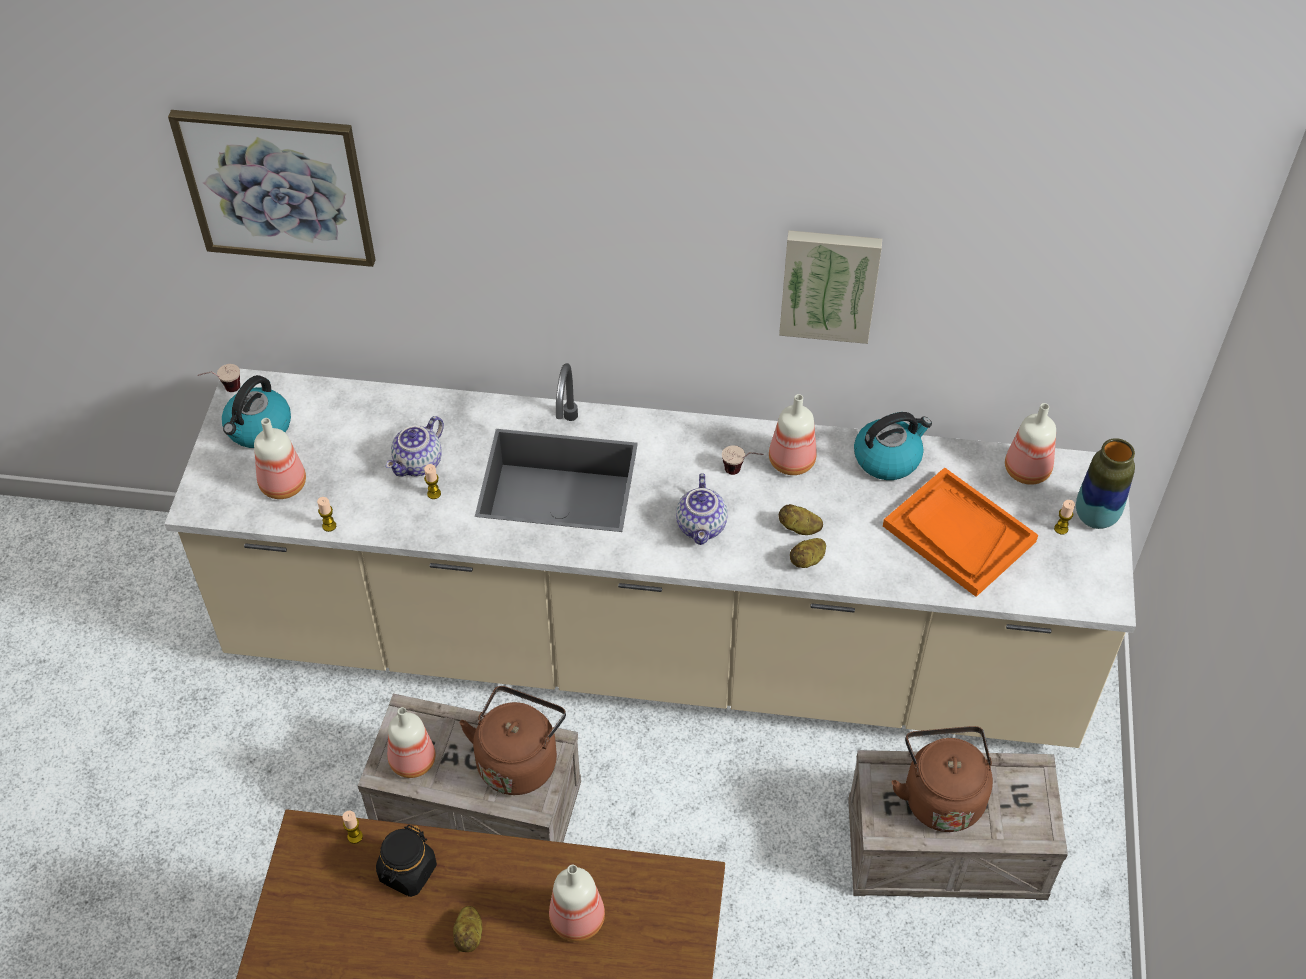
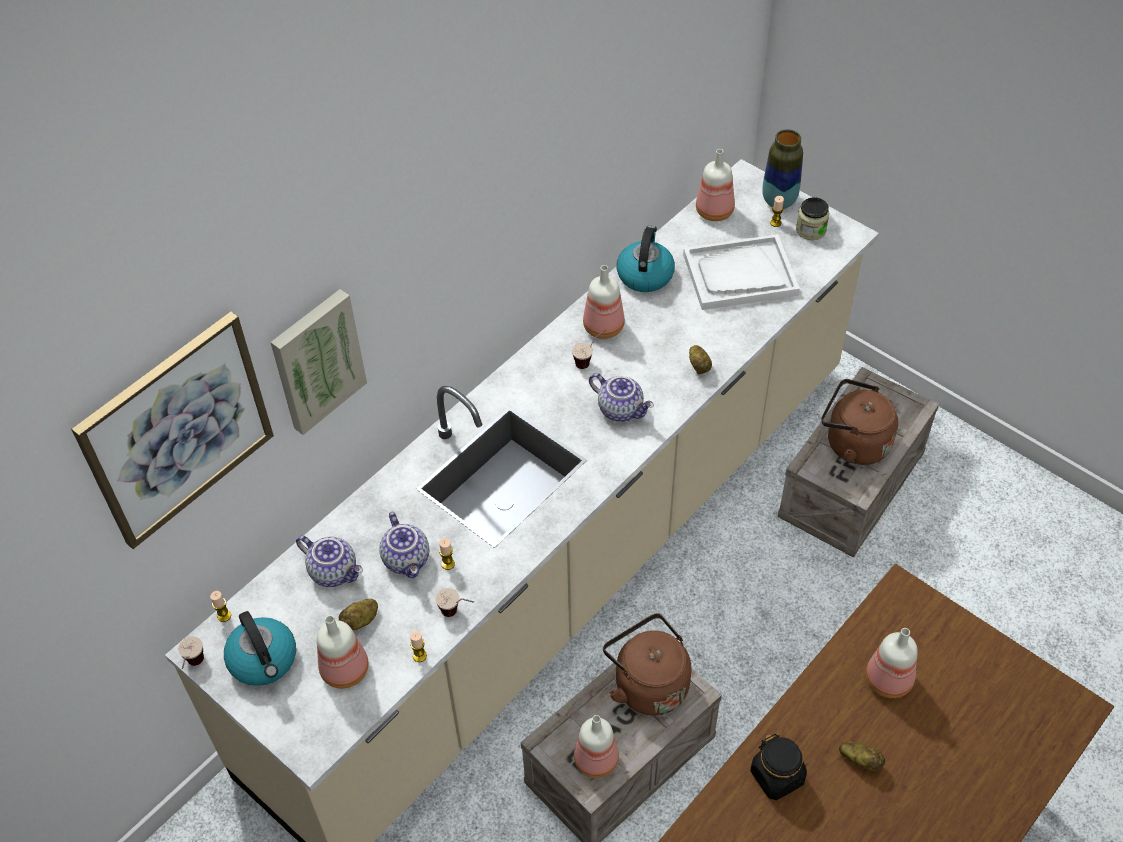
camera: 55 degrees left, 0 degrees up
candle [342,811,363,844] -> candle moved to [210,591,231,622]
potato [778,504,823,535] -> potato moved to [339,599,378,630]
picture [779,230,882,344] -> picture moved to [271,289,367,435]
orange tray [883,468,1038,597] -> white tray [683,234,800,310]
none -> teapot [296,535,363,587]
none -> cup [435,588,474,617]
none -> jar [796,197,829,240]

